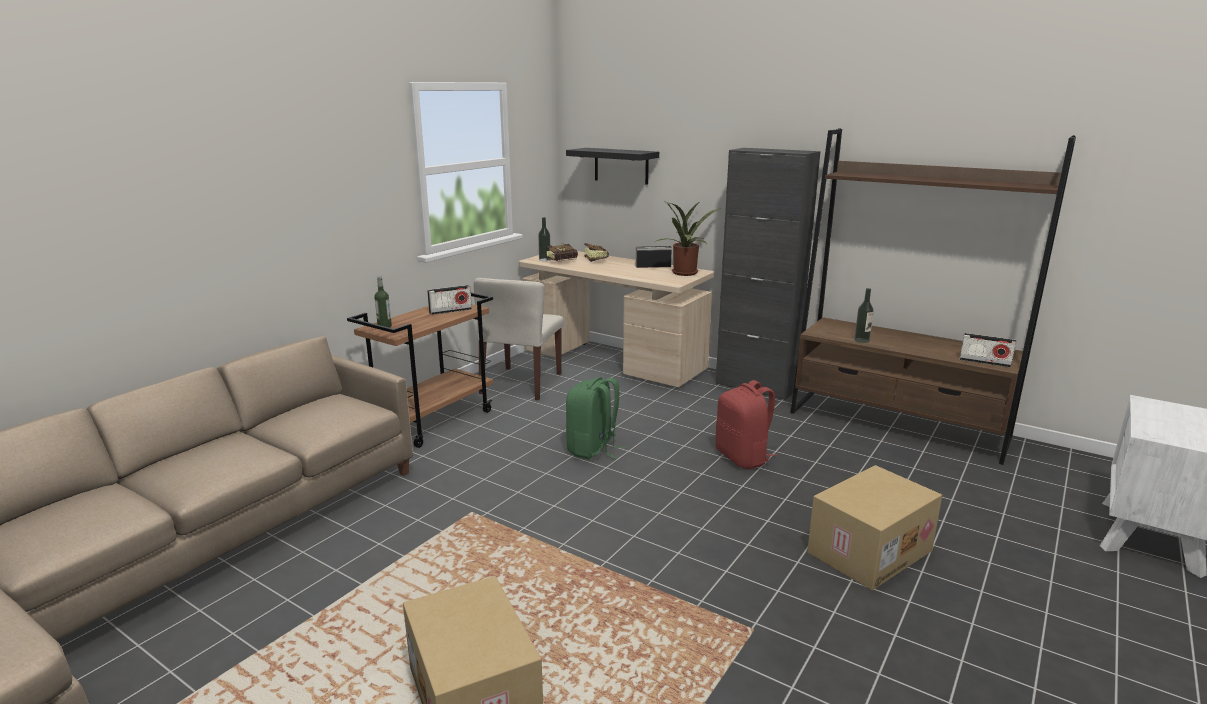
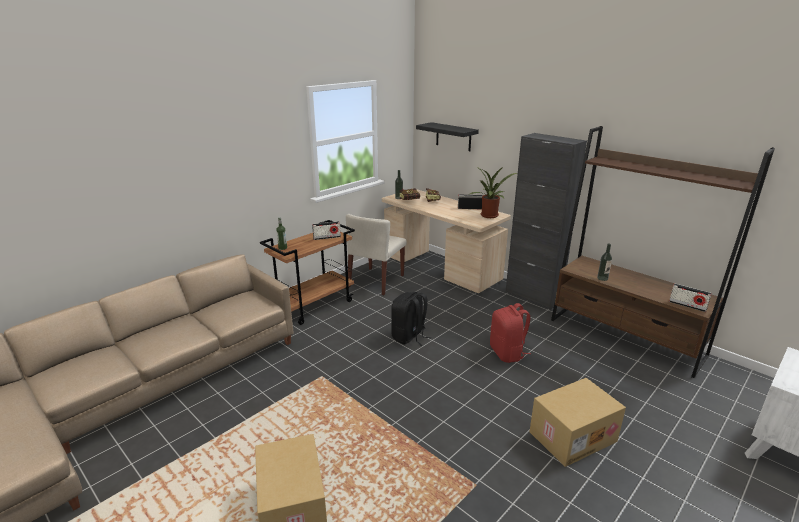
camera: 10 degrees right, 5 degrees up
green backpack [566,377,627,460] -> black backpack [391,292,431,346]

